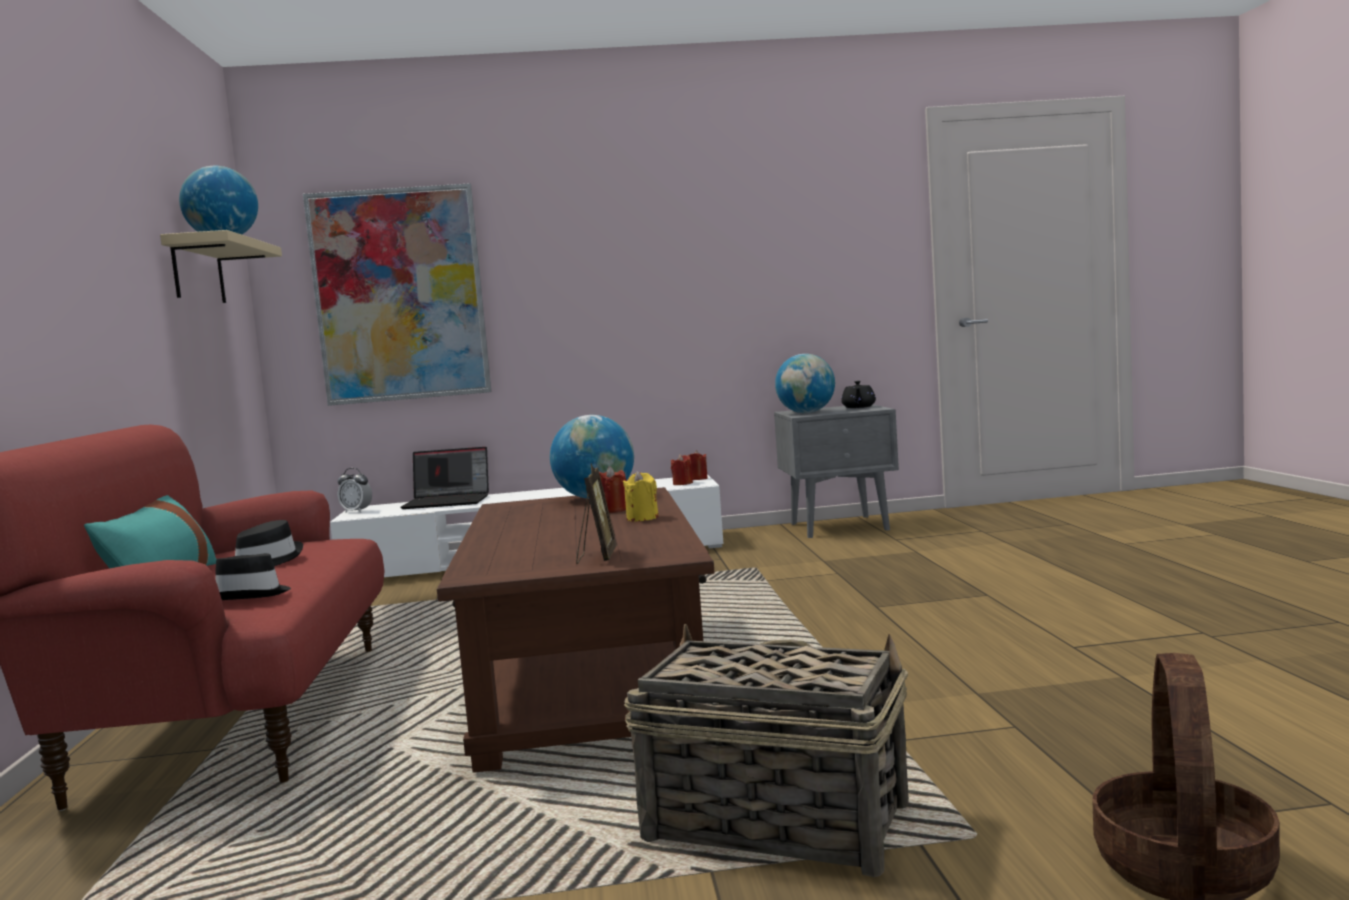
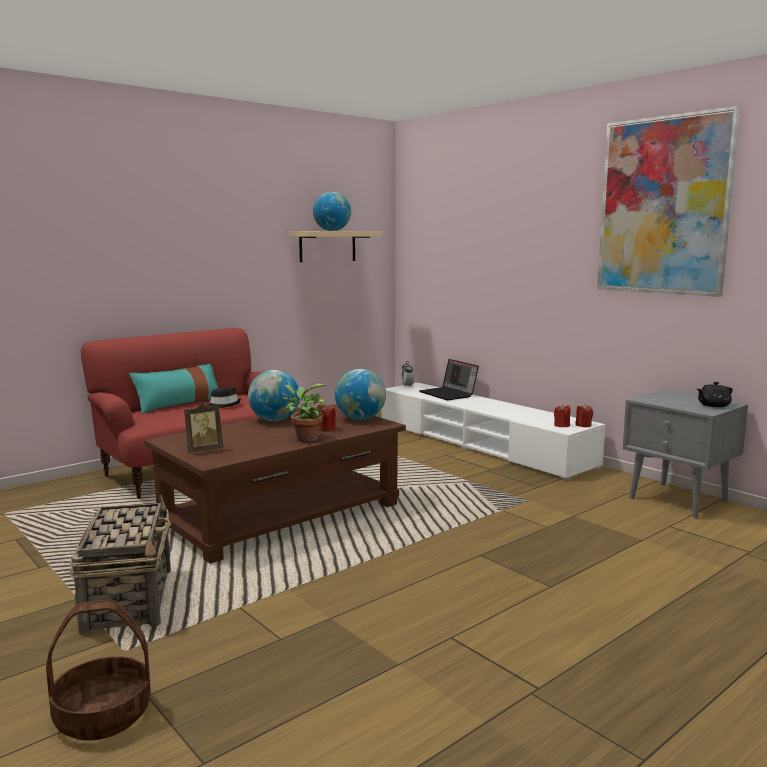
camera: 55 degrees right, 5 degrees up
black hat [215,553,291,600] -> none
picture [303,183,491,406] -> picture moved to [597,106,740,297]
yellow candle [623,471,659,522] -> potted plant [283,383,326,442]
globe [775,354,835,413] -> globe moved to [248,370,300,421]

